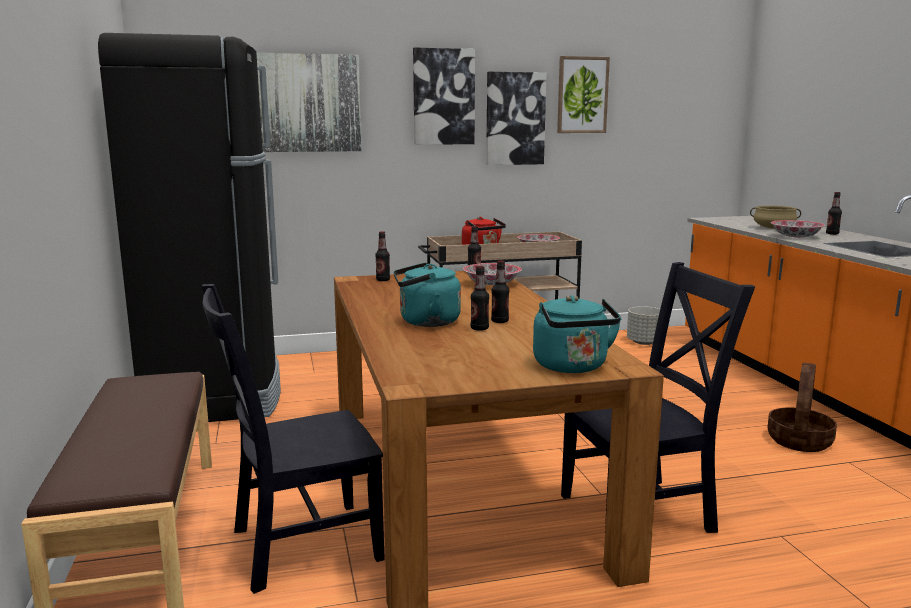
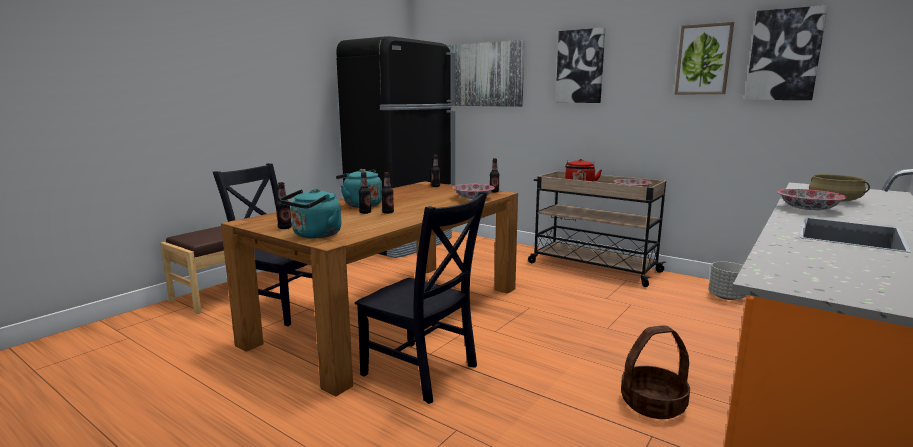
camera: 50 degrees right, 0 degrees up
picture [486,72,546,165] -> picture moved to [745,5,828,100]
bottle [826,192,842,235] -> bottle moved to [276,182,292,229]

